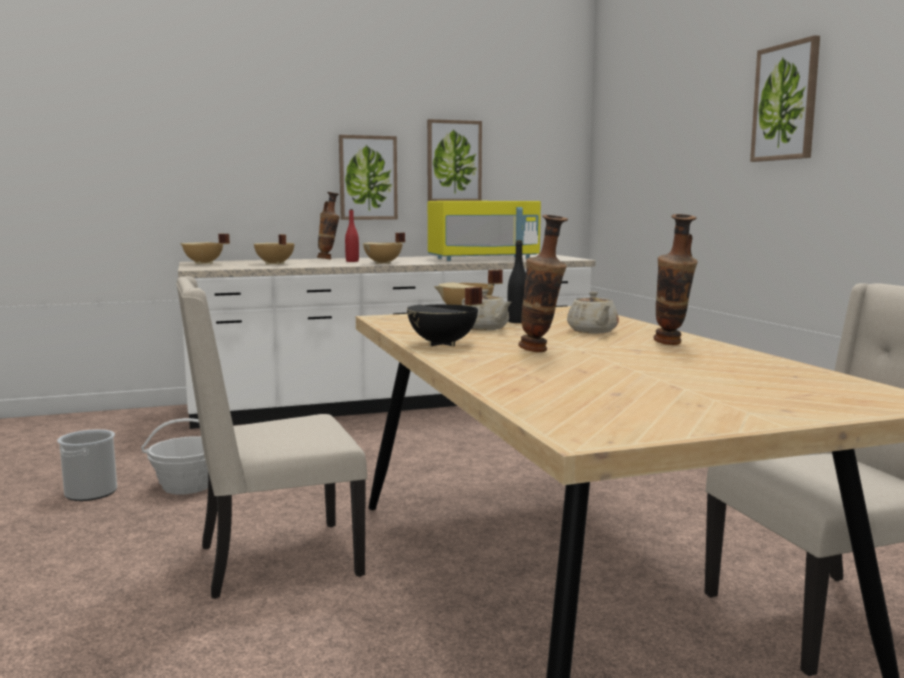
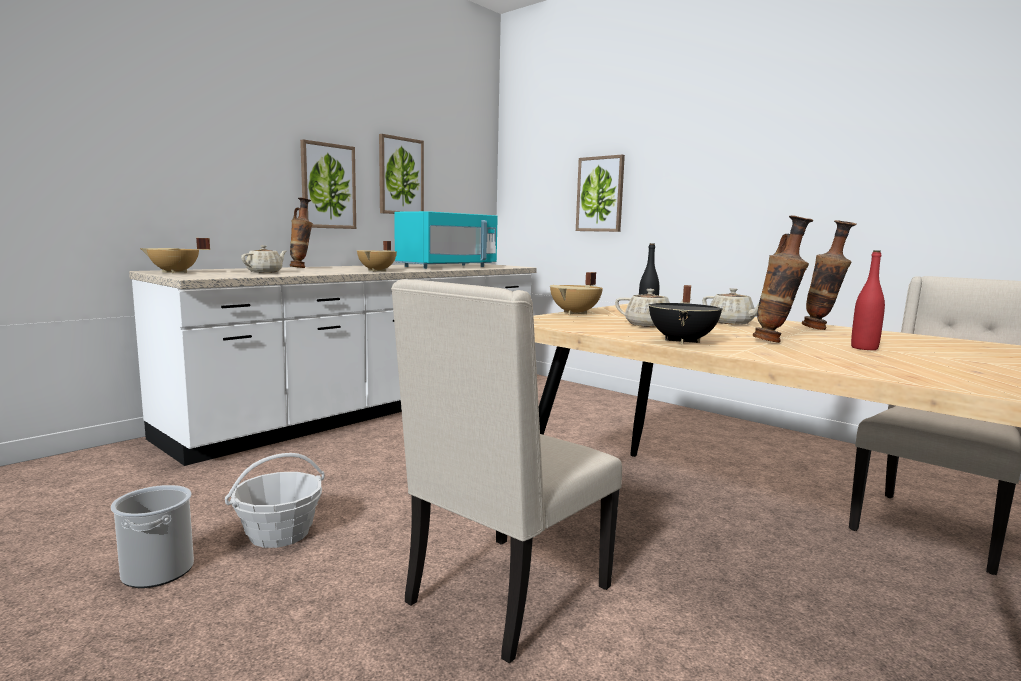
camera: 30 degrees left, 0 degrees up
beige cooking pot [254,234,294,265] -> beige teapot [241,245,286,273]
red bottle [345,209,359,262] -> red bottle moved to [851,250,885,350]
yellow microwave [428,201,541,261] -> turquoise microwave [394,211,498,269]
picture [750,35,820,162] -> picture moved to [576,155,625,232]

